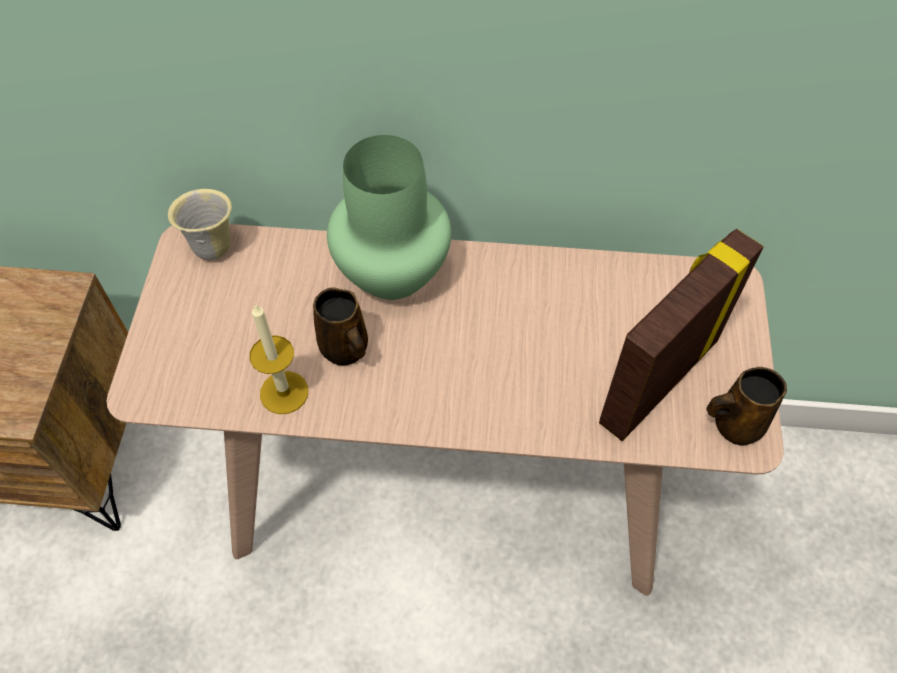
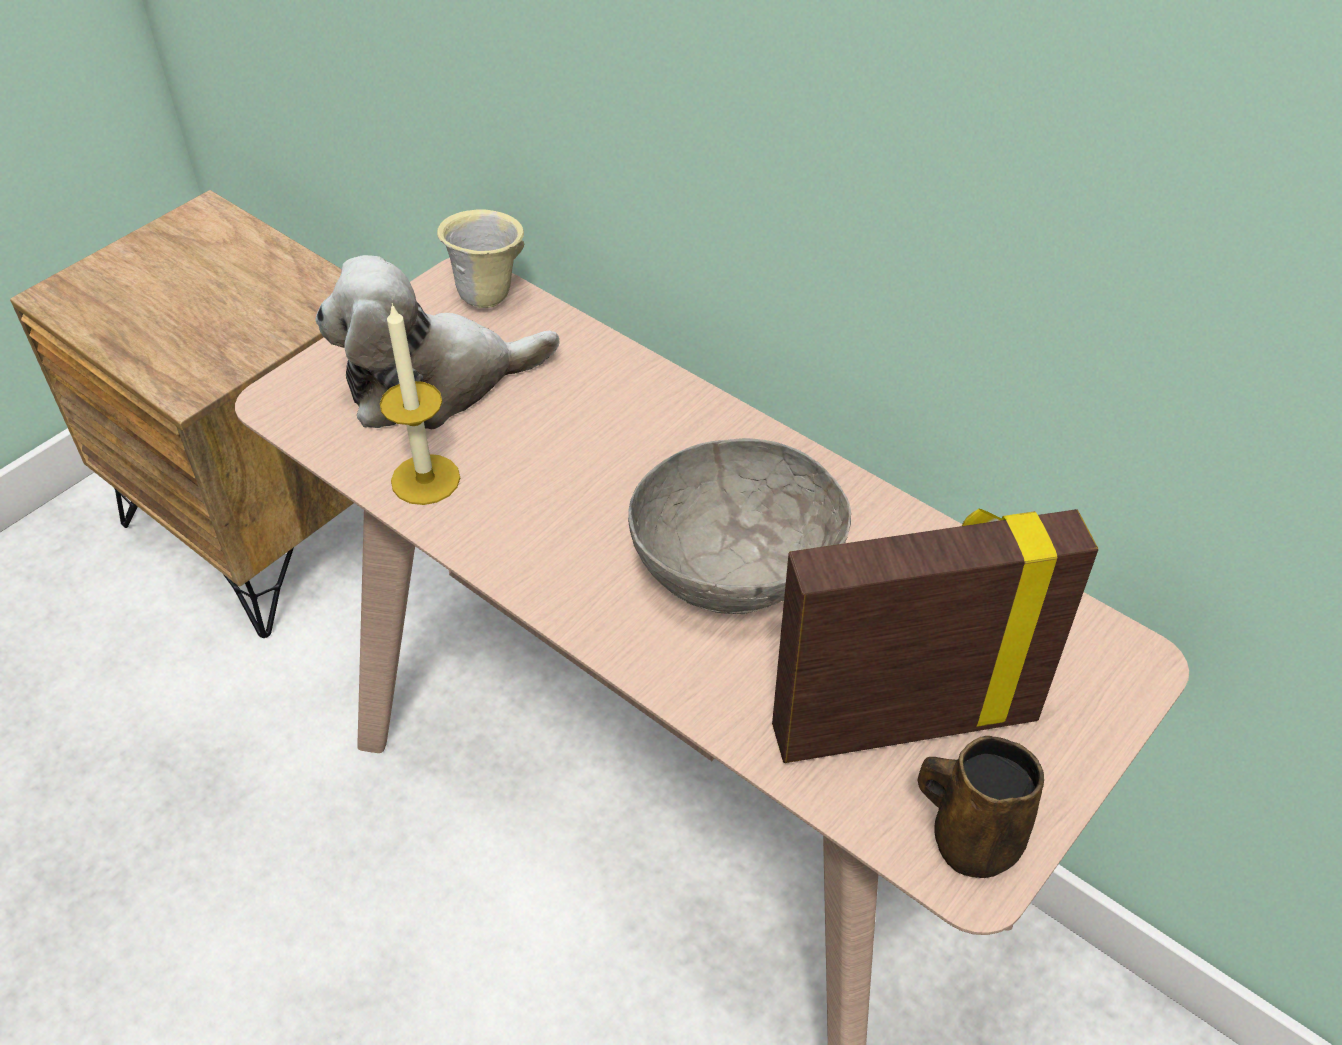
camera: 35 degrees right, 10 degrees down
brown mug [313,288,368,366] -> none
green vase [327,135,451,300] -> none
none -> plush toy [315,255,560,429]
none -> grey bowl [628,438,851,614]

